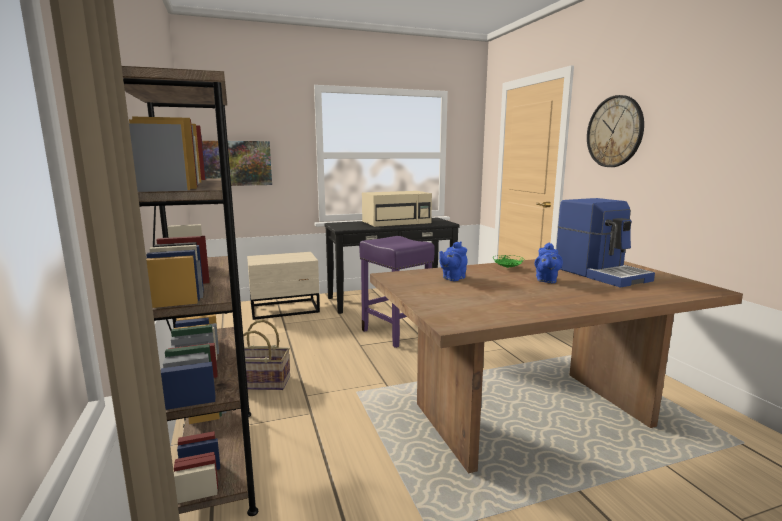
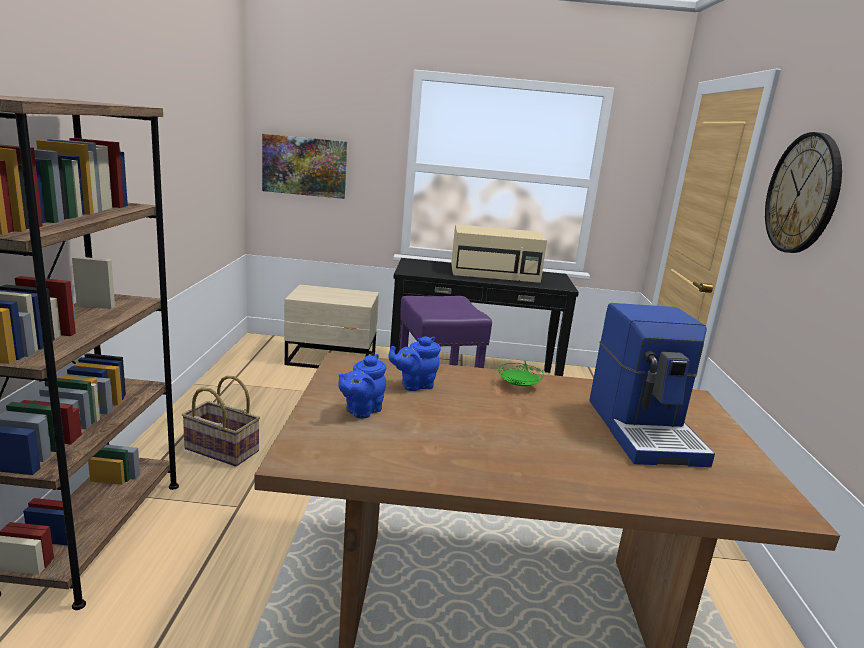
camera: 20 degrees right, 5 degrees up
blue teapot [534,243,563,283] -> blue teapot moved to [338,354,386,418]

